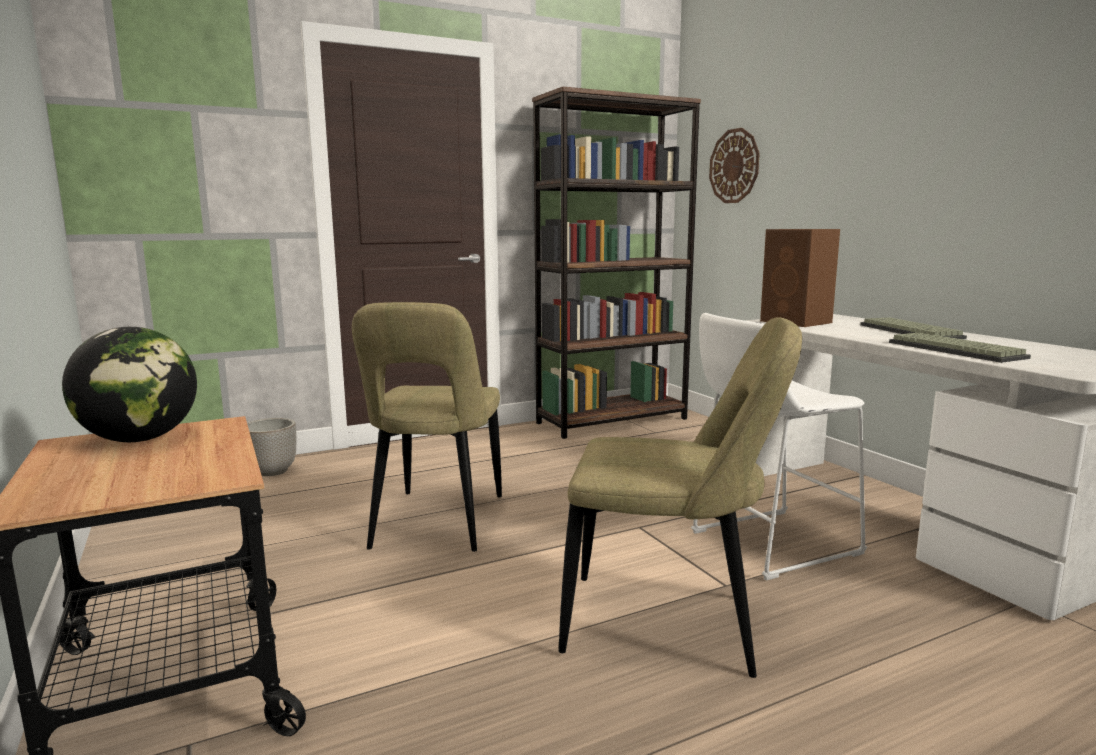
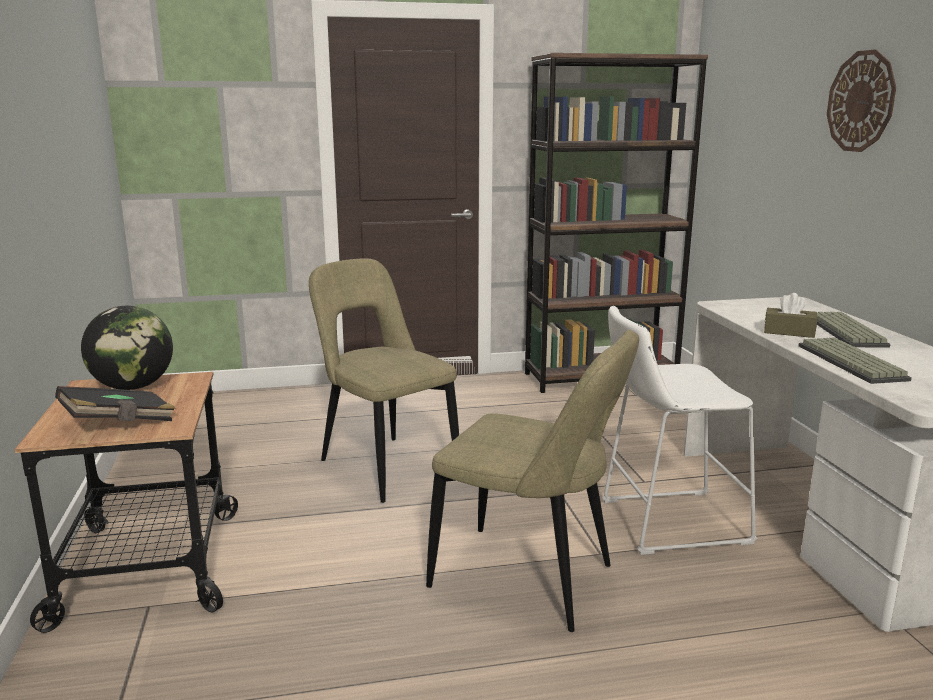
camera: 15 degrees right, 5 degrees up
planter [247,418,296,476] -> none
beige chair [352,302,502,552] -> beige chair turned 120 degrees clockwise [309,258,459,503]
wall clock [709,128,760,203] -> wall clock moved to [827,50,896,152]
brown speaker [760,229,840,327] -> none
none -> black book [55,386,176,422]
none -> brown tissue box [764,293,817,338]

